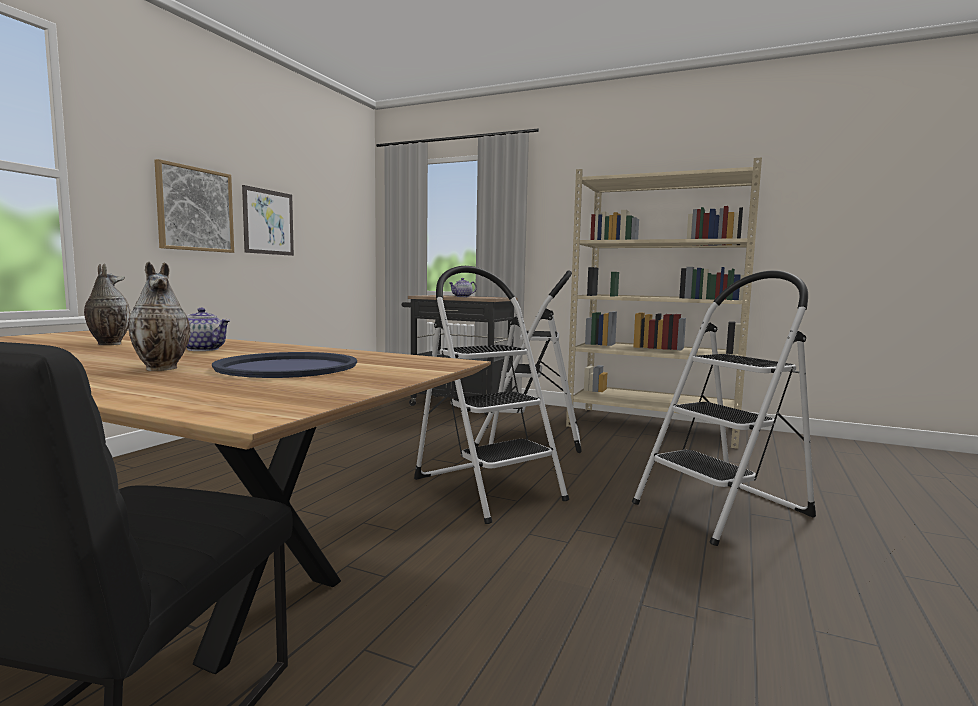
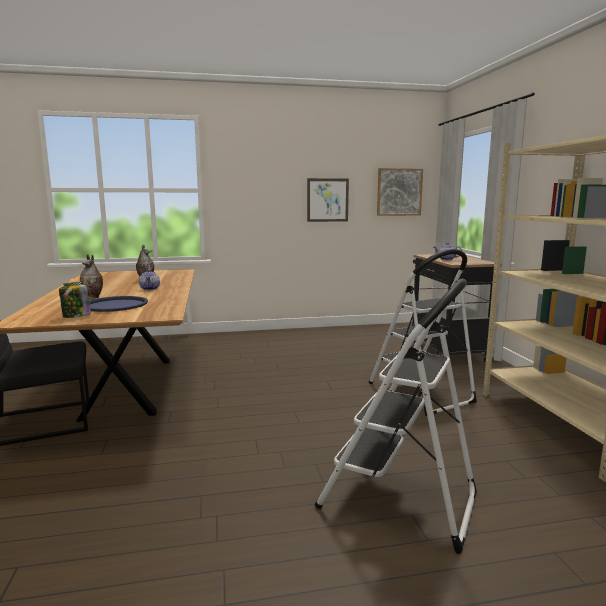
camera: 55 degrees right, 5 degrees up
picture [154,159,234,253] -> picture moved to [377,168,423,216]
step ladder [414,266,569,524] -> none
none -> jar [59,282,91,318]

